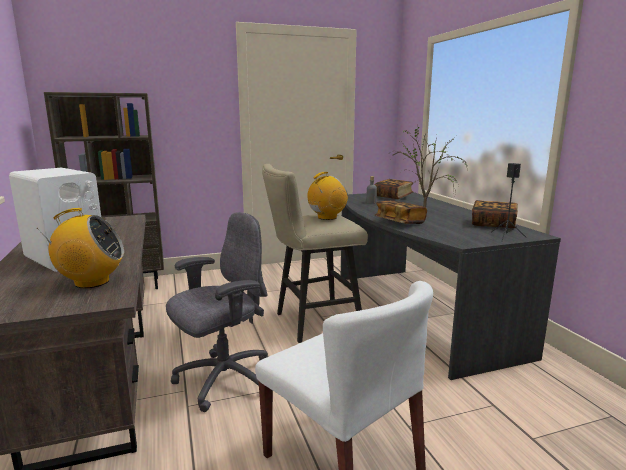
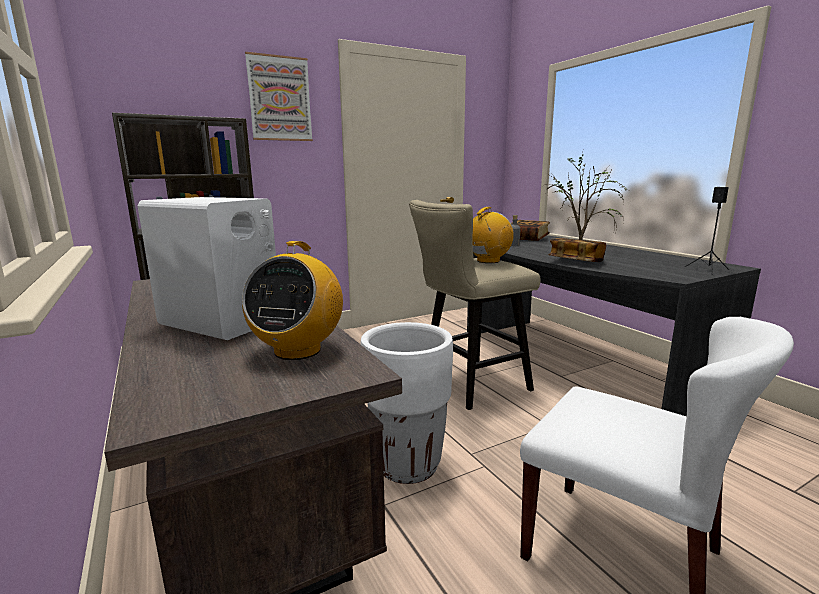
camera: 10 degrees left, 0 degrees up
radio [36,208,124,288] -> radio turned 120 degrees clockwise [242,241,343,360]
grey office chair [166,212,268,412] -> white planter [360,322,453,484]
book [472,200,518,228] -> none
none -> picture [245,52,313,141]

